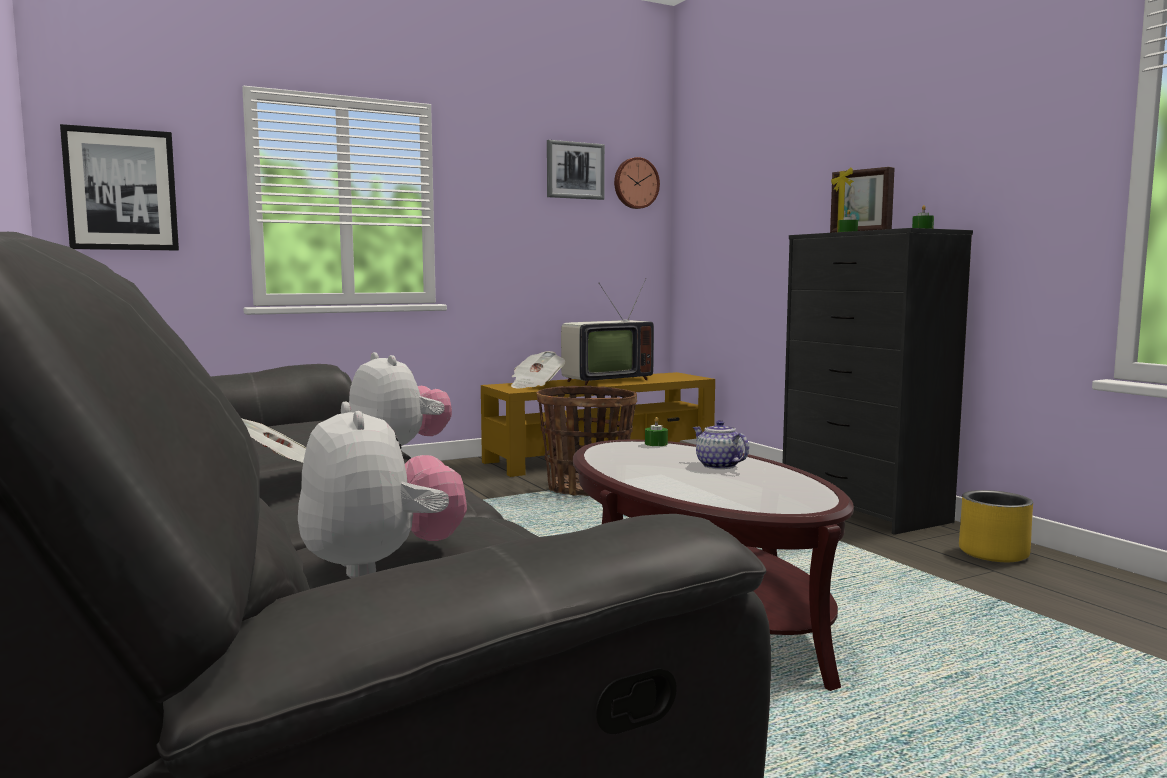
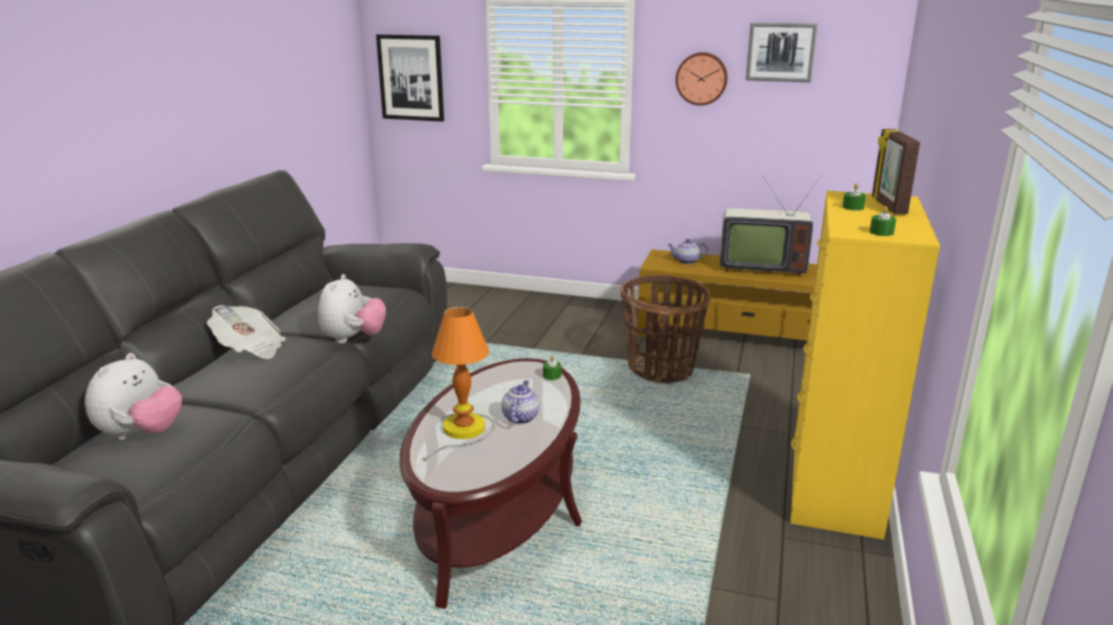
camera: 45 degrees right, 15 degrees up
newspaper [511,351,565,389] -> teapot [668,239,708,264]
wall clock [614,157,660,209] -> wall clock moved to [676,52,728,106]
black dresser [783,228,973,535] -> yellow dresser [790,191,940,540]
yellow planter [959,490,1033,562] -> none
none -> table lamp [422,307,495,461]

